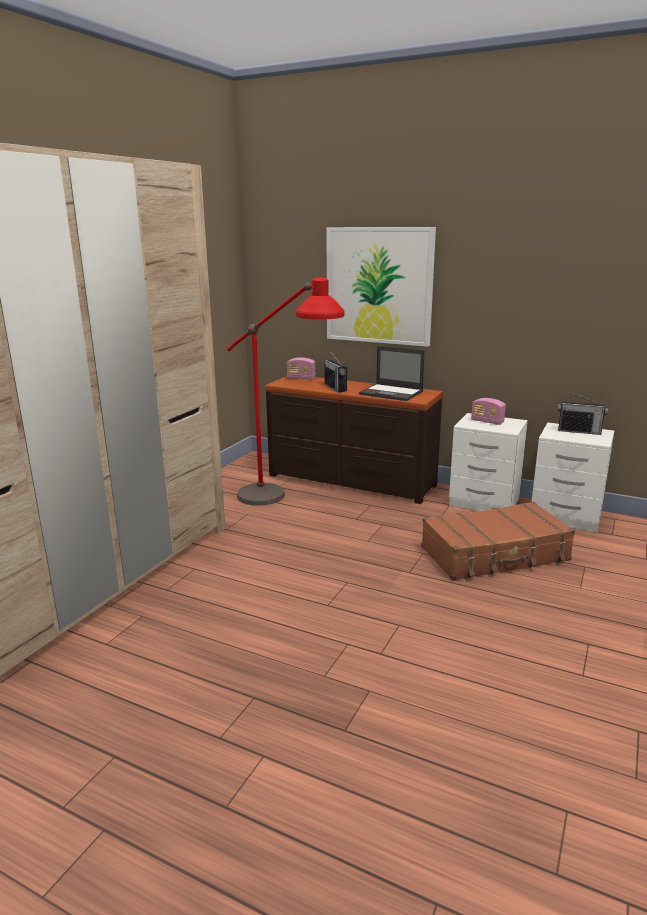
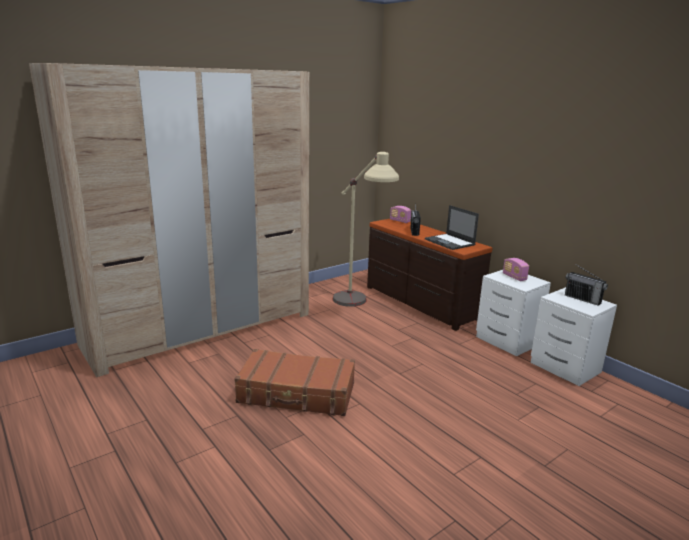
camera: 25 degrees right, 0 degrees up
red floor lamp [227,277,345,506] -> beige floor lamp [333,152,399,307]
picture [326,227,436,347] -> none
brown suitcase [421,501,575,580] -> brown suitcase moved to [234,349,355,416]

